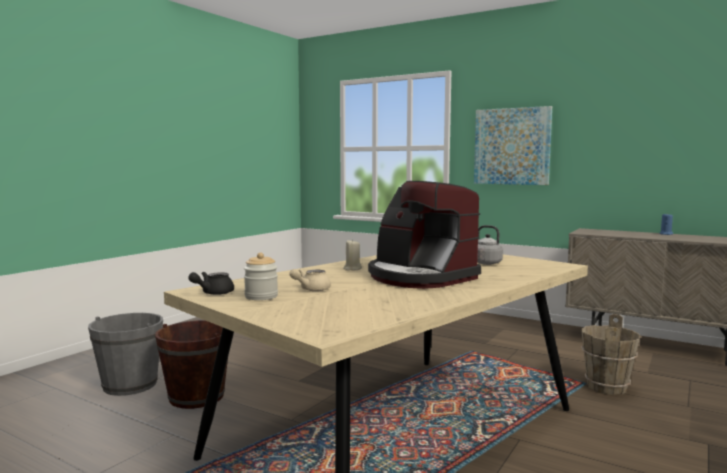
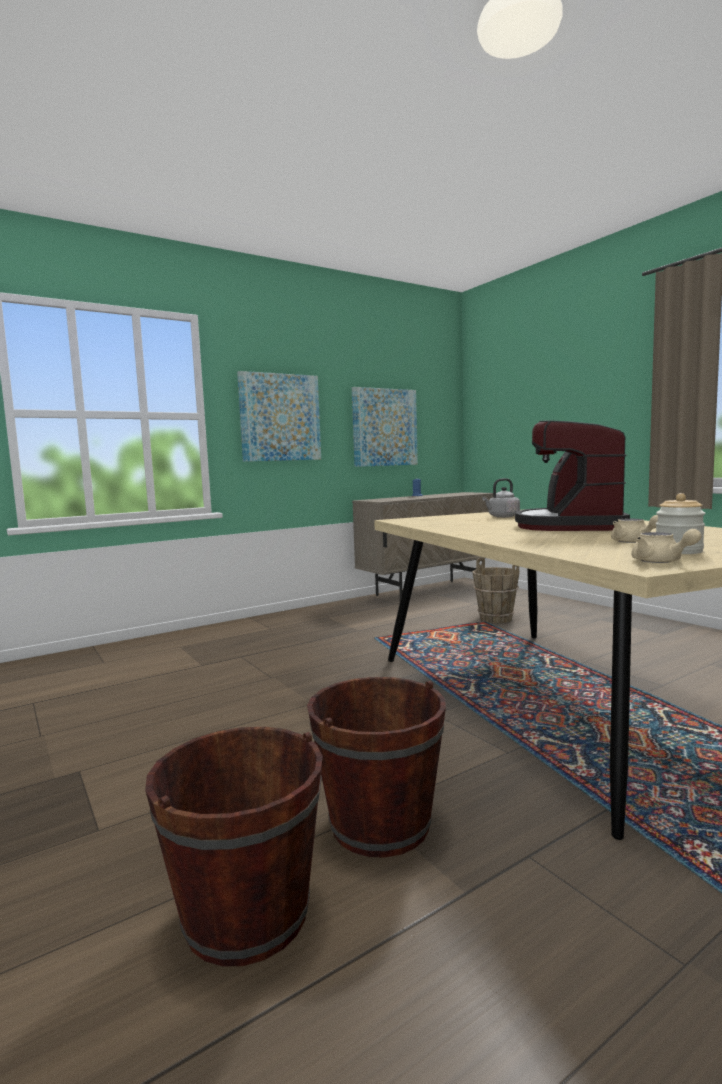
camera: 65 degrees left, 0 degrees up
grey bucket [88,313,163,396] -> brown bucket [145,727,323,967]
black teapot [188,272,234,295] -> beige teapot [631,529,702,563]
beige candle [343,239,362,271] -> none
coffee machine [368,181,481,289] -> coffee machine turned 120 degrees clockwise [515,420,630,531]
none -> picture [352,387,418,467]

